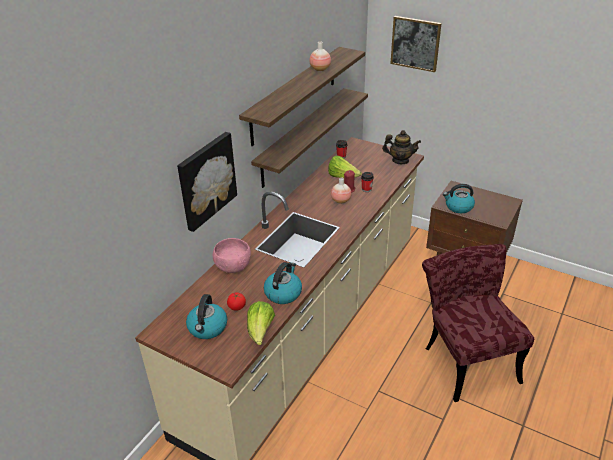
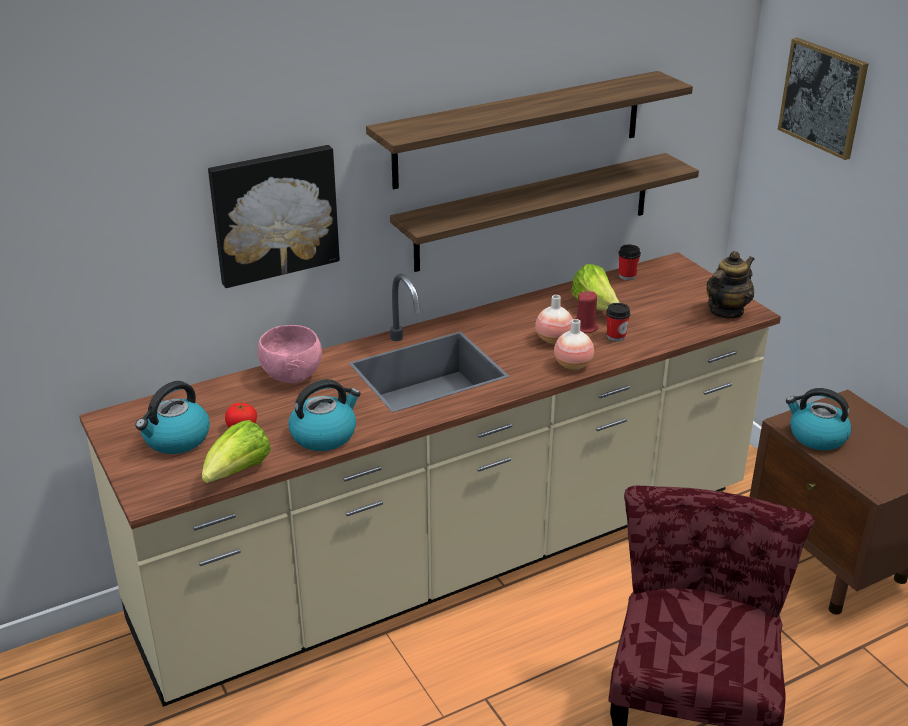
camera: 30 degrees right, 5 degrees down
vase [309,41,331,71] -> vase moved to [554,319,594,370]
teapot [382,130,421,164] -> teapot turned 90 degrees counterclockwise [707,251,754,319]

